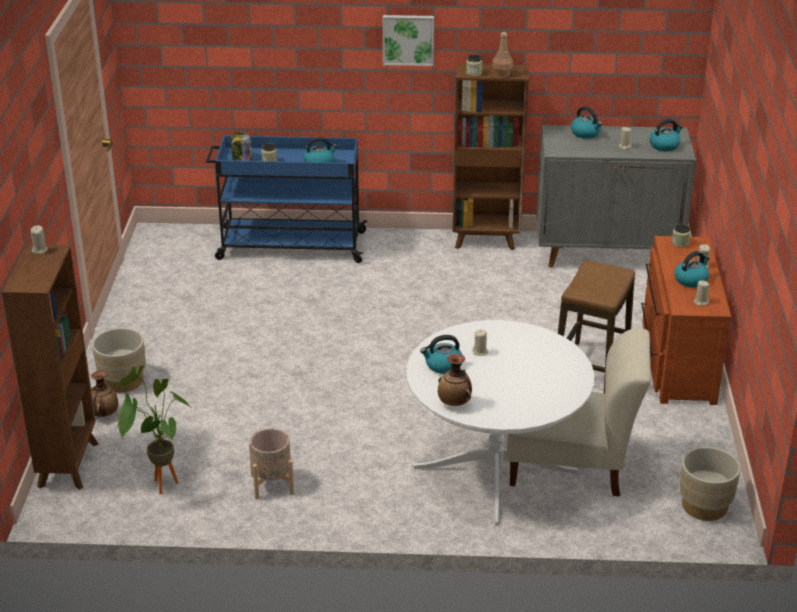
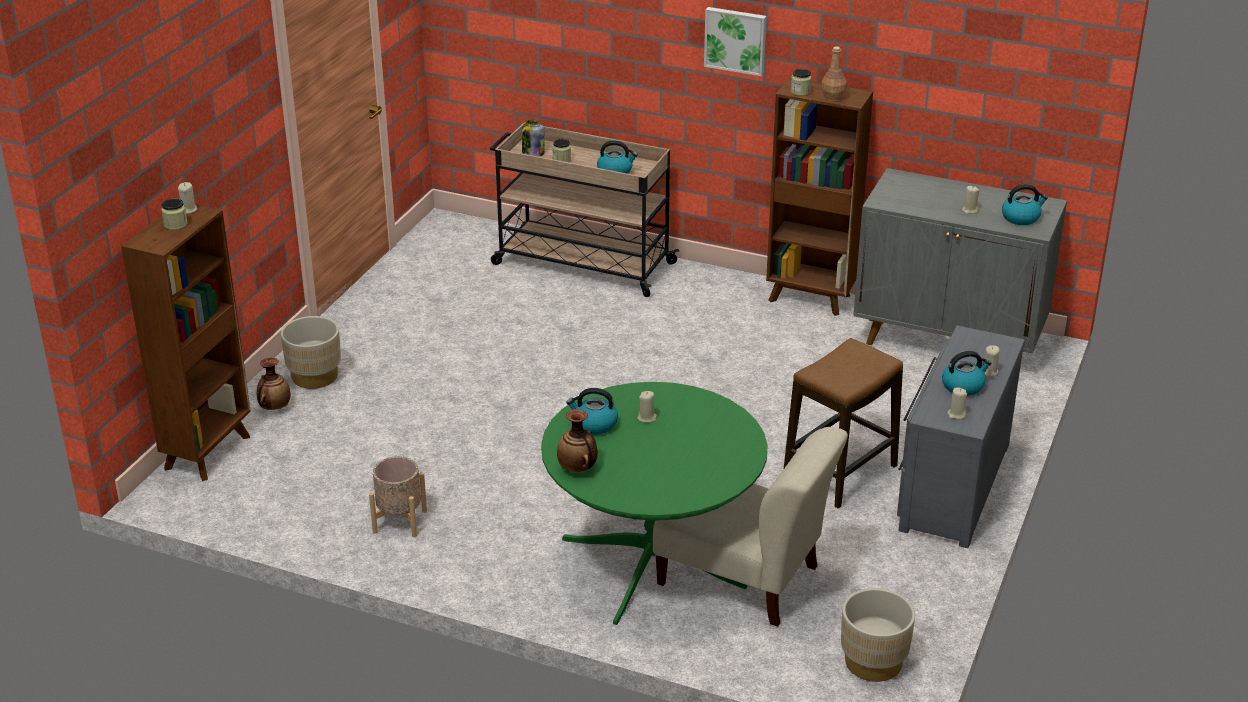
camera: 20 degrees right, 0 degrees up
potted plant [117,365,193,495] -> none
blue cart [206,135,368,263] -> beige cart [490,123,679,297]
white dining table [406,320,595,525] -> green dining table [541,382,768,625]
kettle [571,106,602,139] -> none
brown dresser [641,236,732,405] -> grey dresser [897,326,1025,548]
jar [672,224,691,248] -> jar moved to [161,199,188,230]

